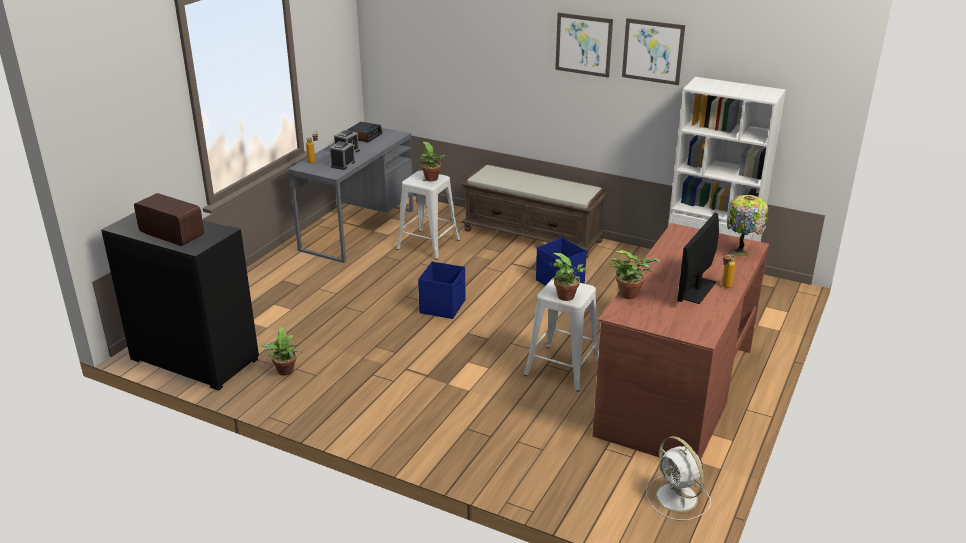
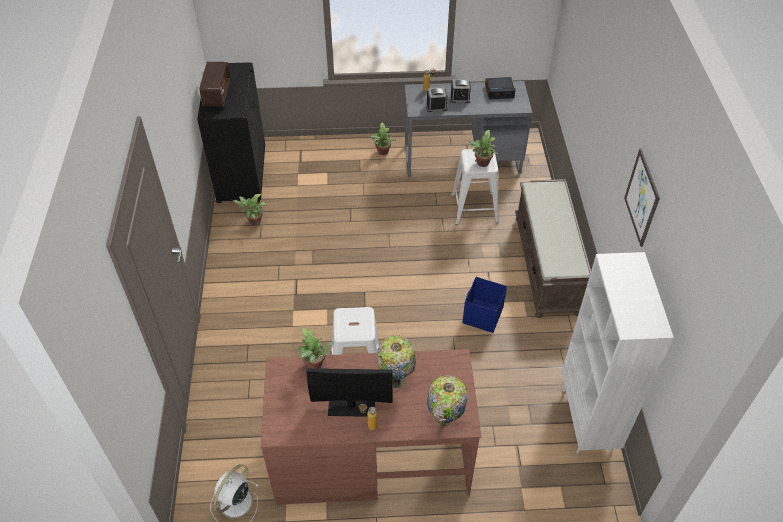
camera: 60 degrees right, 20 degrees up
blue storage box [418,261,466,319] -> none
potted plant [552,253,587,301] -> potted plant moved to [370,122,397,155]
picture [555,13,613,78] -> none
none -> table lamp [377,335,416,389]

